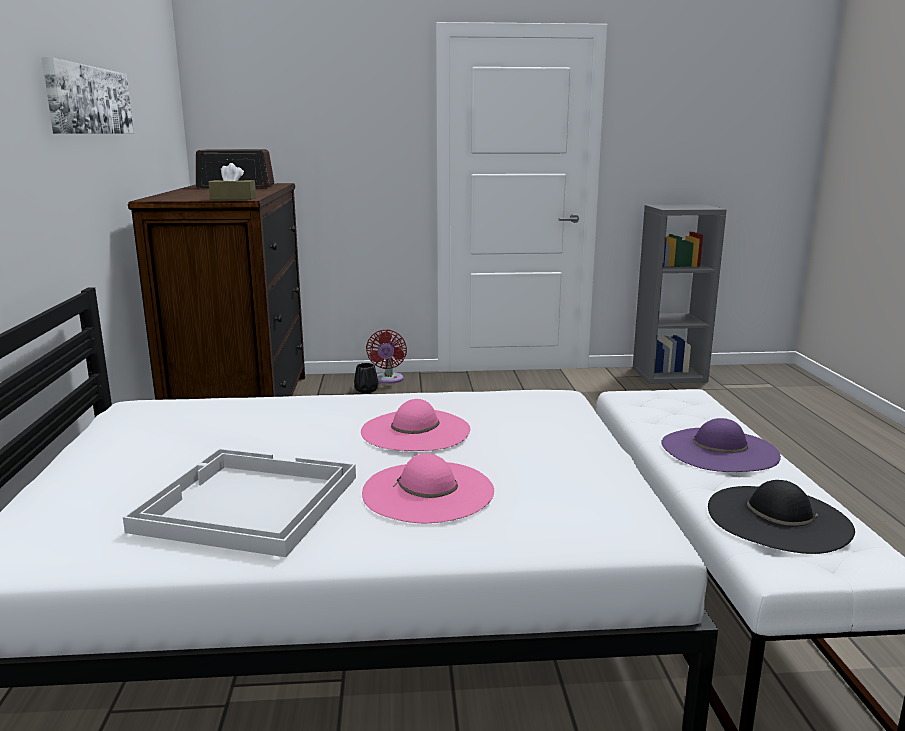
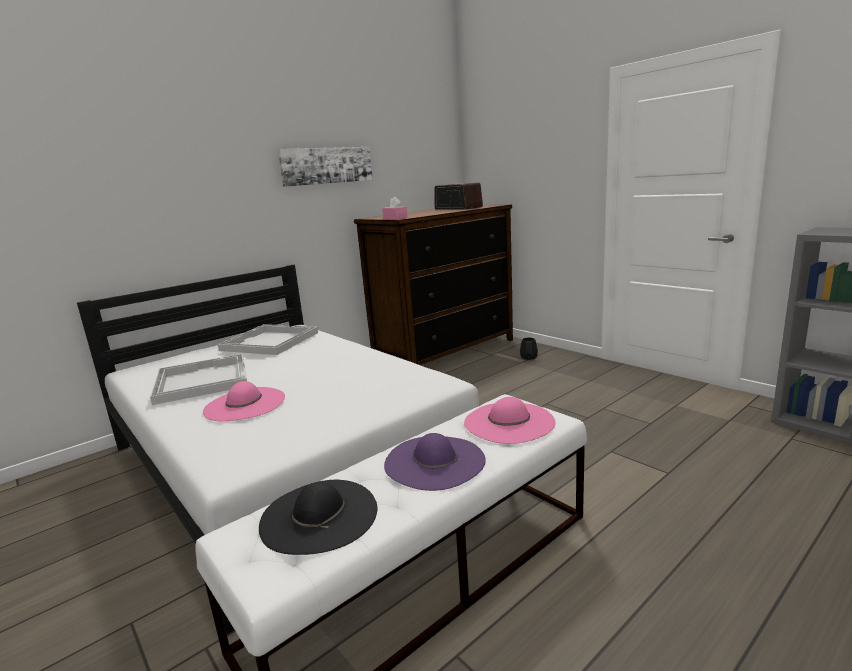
camera: 55 degrees right, 0 degrees up
brown tissue box [209,163,256,200] -> pink tissue box [382,196,407,219]
pink hat [361,399,470,451] -> pink hat moved to [464,397,555,444]
red fan [366,329,407,384] -> none
none -> white tray [218,324,318,355]

